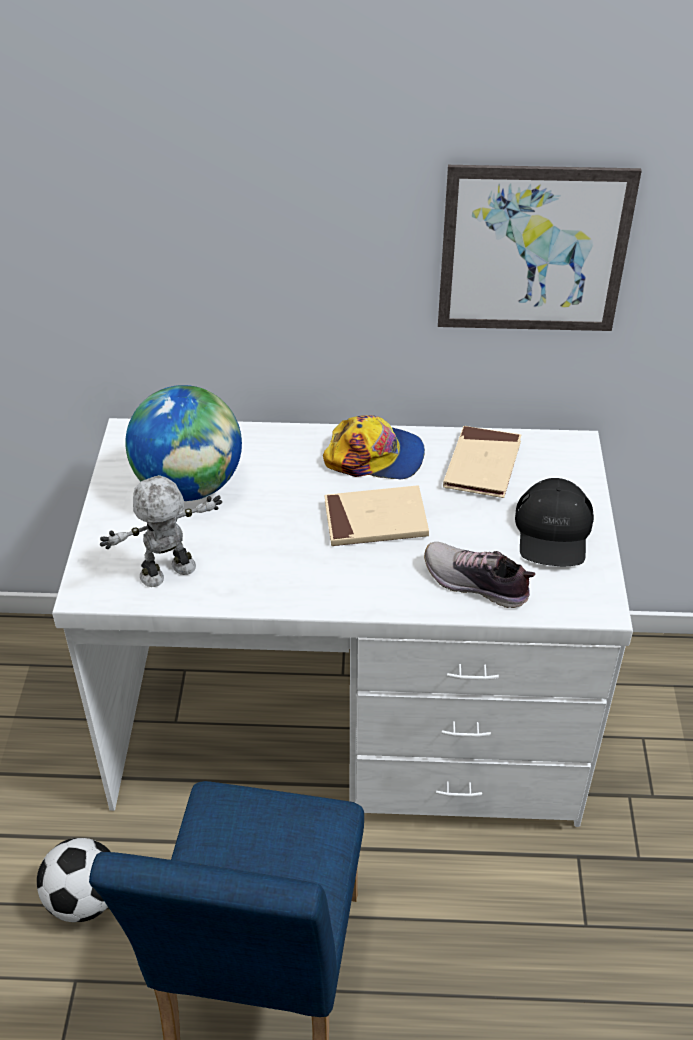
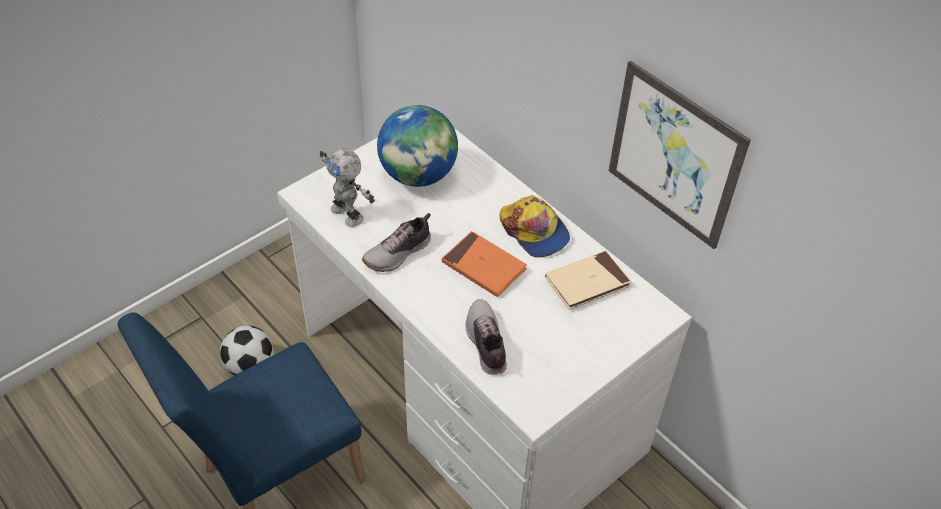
camera: 45 degrees right, 5 degrees up
toy robot [100,475,222,587] -> toy robot turned 150 degrees counterclockwise [320,149,375,227]
beige book [325,485,429,546] -> orange book [442,231,527,297]
black cap [515,478,594,566] -> none
none -> shoe [362,213,431,272]

